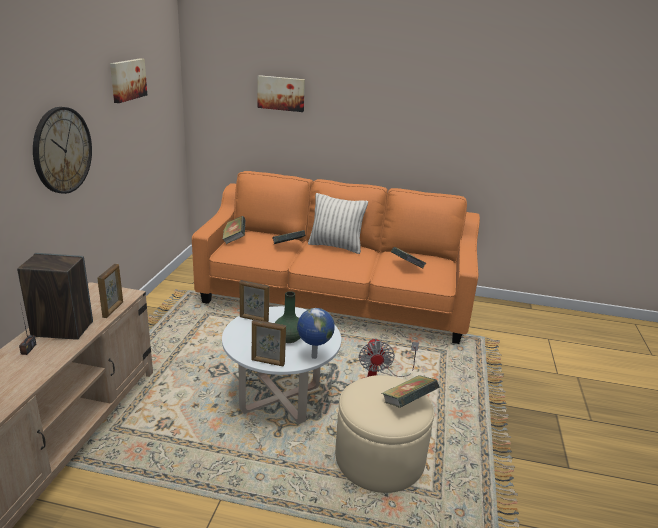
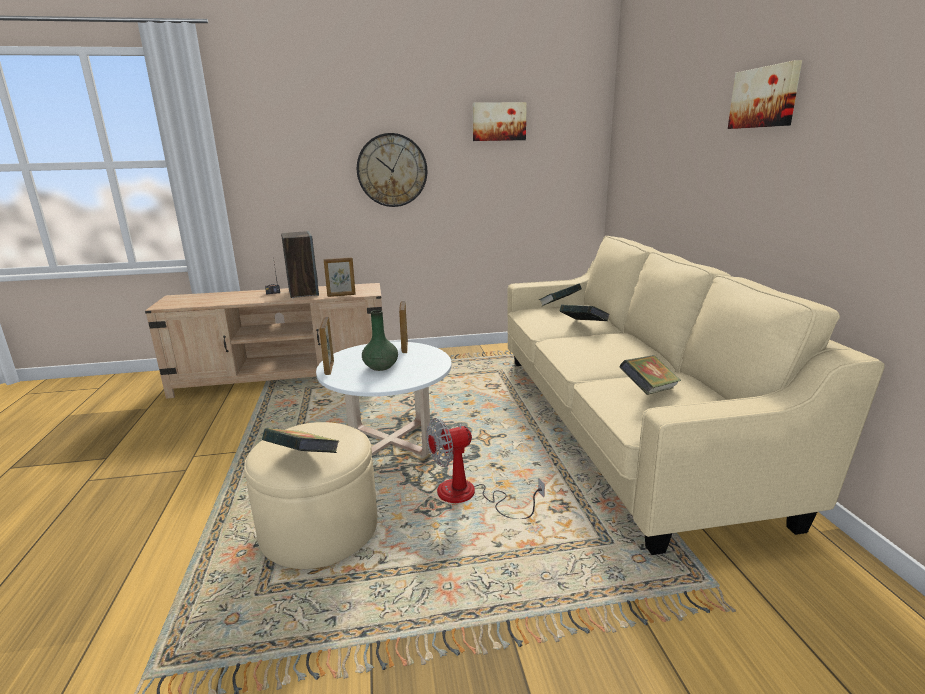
camera: 70 degrees right, 5 degrees down
orange sofa [192,171,480,344] -> beige sofa [507,236,885,555]
picture [258,75,305,112] -> picture moved to [728,60,802,129]
globe [297,308,335,359] -> none
pillow [308,193,368,254] -> none

